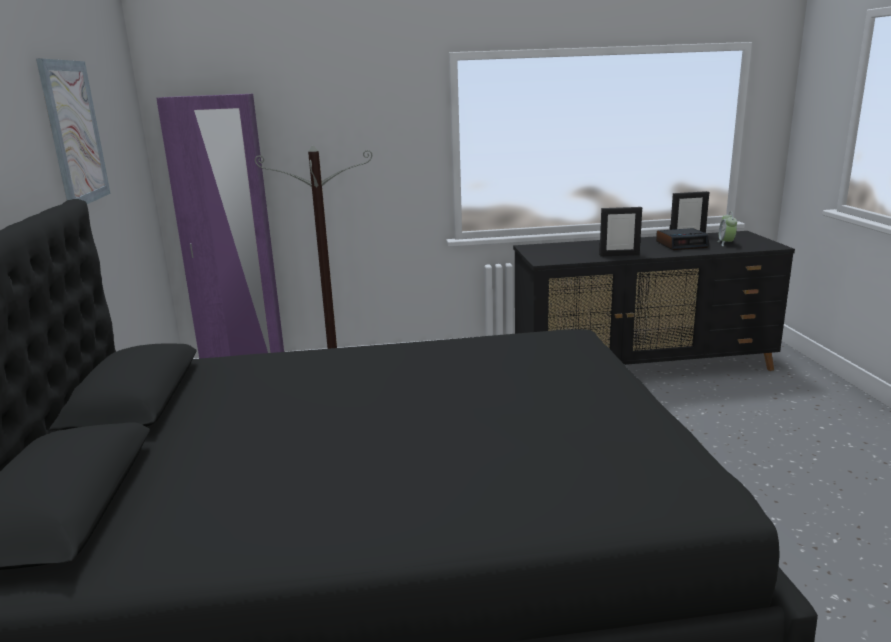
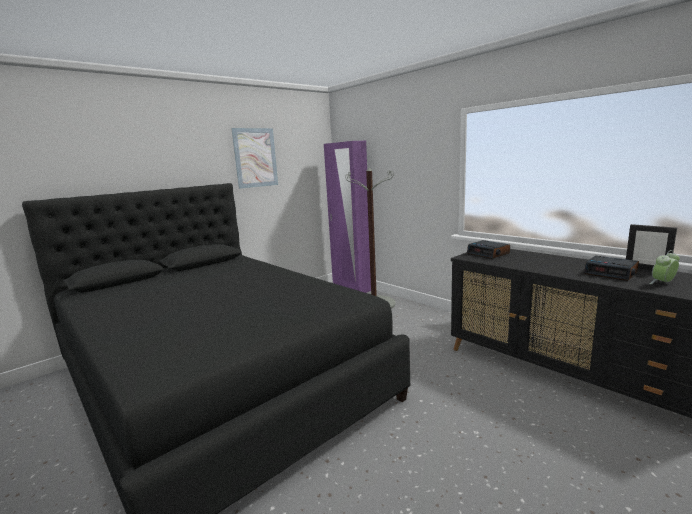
camera: 55 degrees right, 5 degrees down
picture frame [599,207,642,256] -> none
none -> alarm clock [467,240,510,259]

